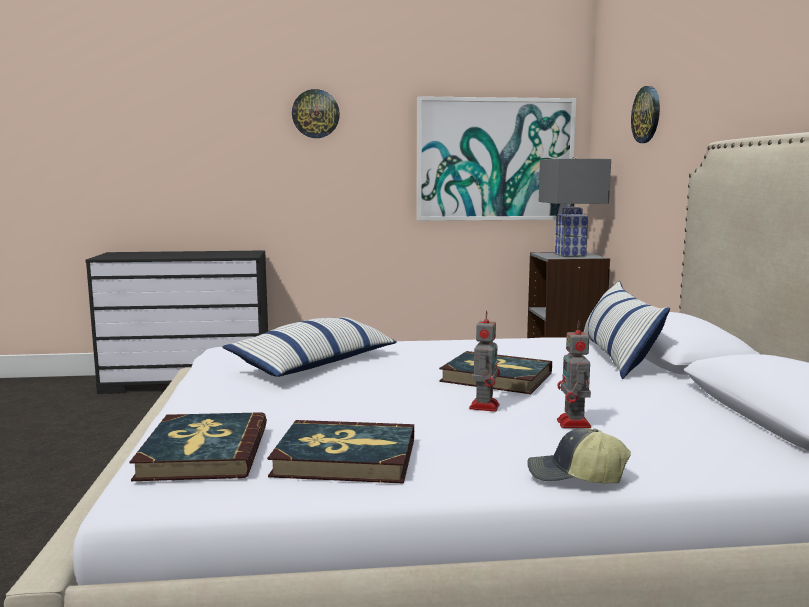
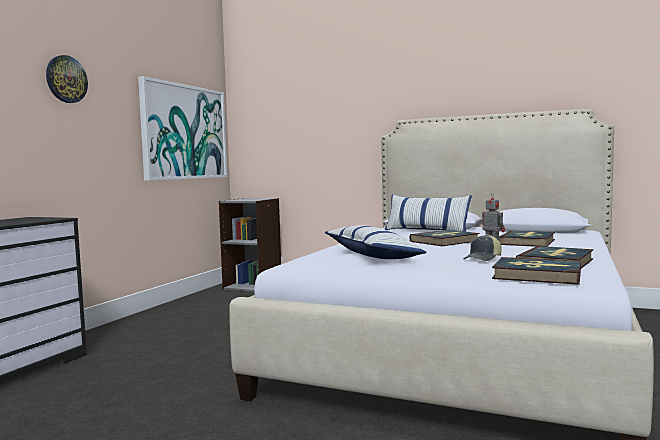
camera: 60 degrees left, 5 degrees down
cap [528,428,631,484] -> cap moved to [464,234,501,261]
grey table lamp [539,157,611,257] -> none
toy robot [557,321,591,428] -> book [499,230,555,247]
wall clock [631,86,660,143] -> none

